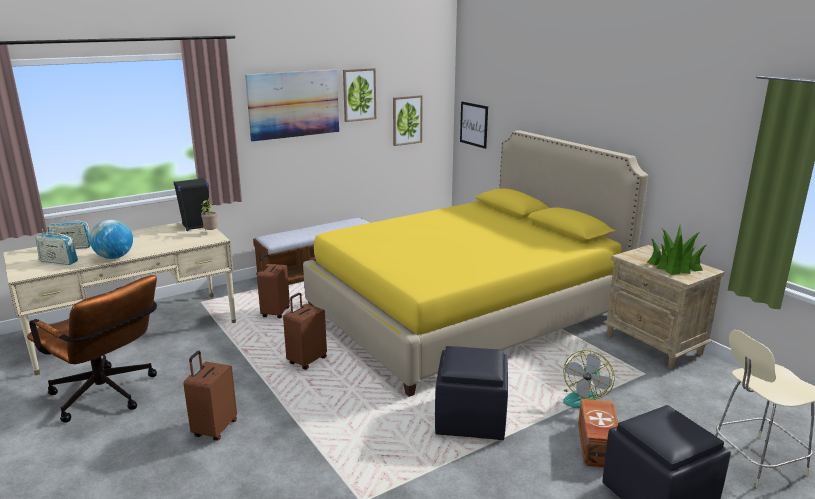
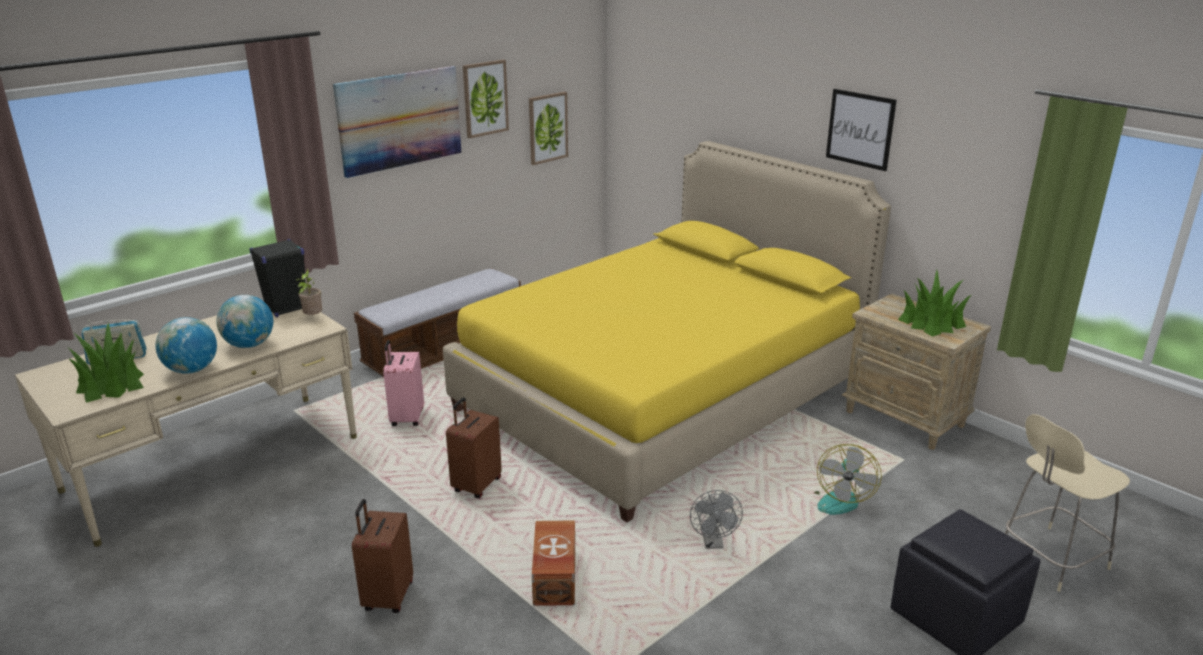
camera: 10 degrees left, 5 degrees up
brown office chair [27,275,157,423] -> none
radio [36,229,78,265] -> potted plant [68,322,144,403]
brown suitcase [257,254,290,318] -> pink suitcase [383,340,424,426]
black ottoman [435,346,508,440] -> grey fan [690,490,743,549]
picture [460,102,488,149] -> picture moved to [826,89,897,171]
brown storage box [578,399,618,467] -> brown storage box moved to [532,520,575,606]
none -> globe [216,295,273,348]

